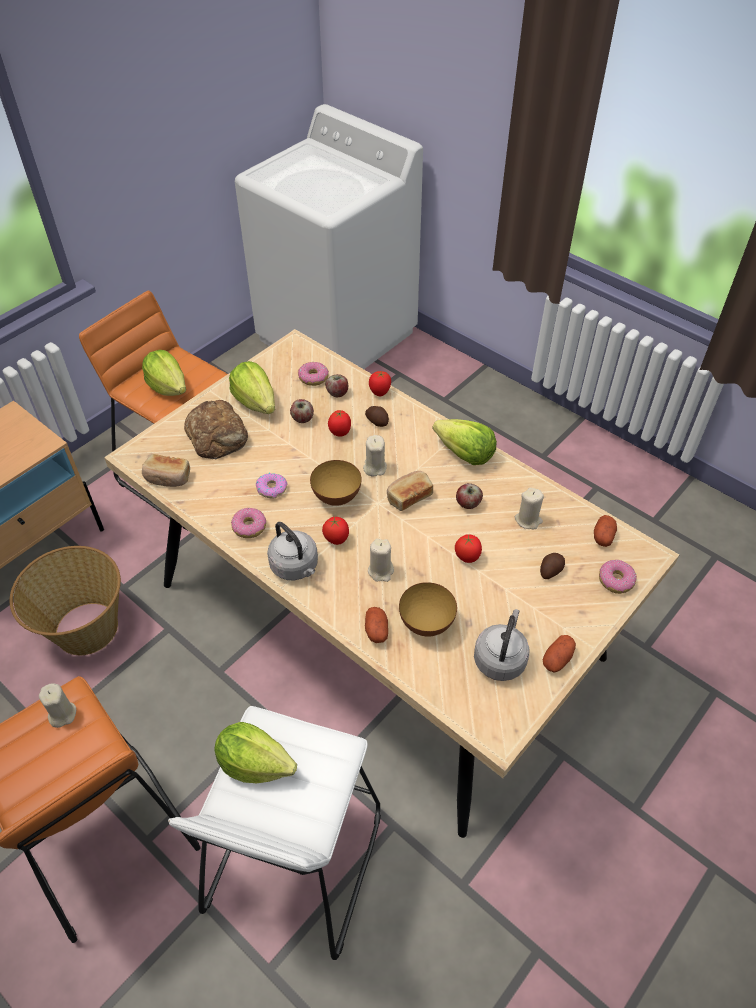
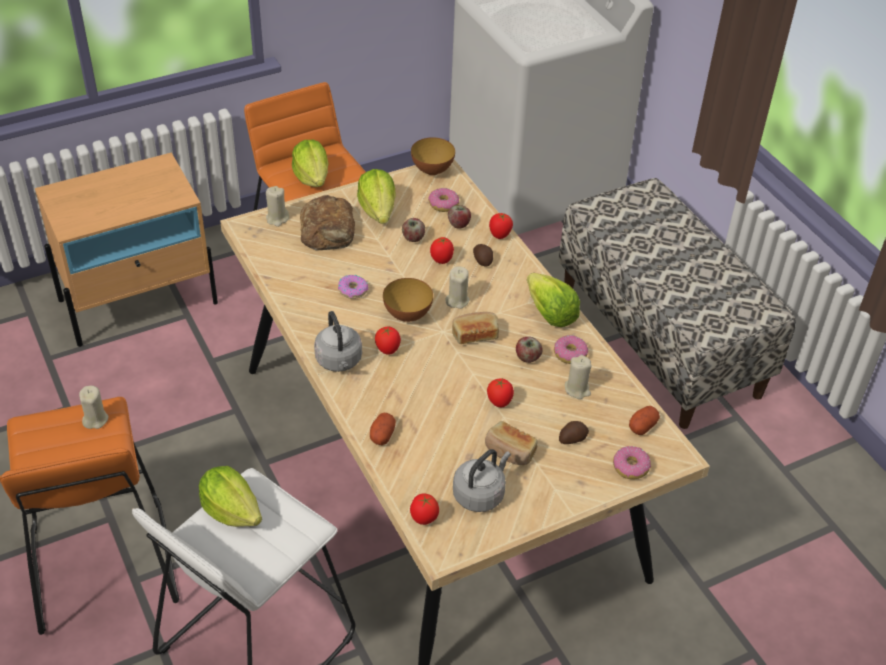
camera: 20 degrees right, 5 degrees down
basket [10,546,121,655] -> none
bread [142,454,190,487] -> bread moved to [485,421,538,465]
donut [231,508,266,538] -> donut moved to [554,335,588,364]
beige candle [368,539,394,582] -> beige candle moved to [266,186,289,227]
bowl [399,582,457,637] -> bowl moved to [411,137,455,175]
potato [542,635,576,673] -> none
none -> tomato [410,493,439,525]
none -> bench [558,178,796,429]

